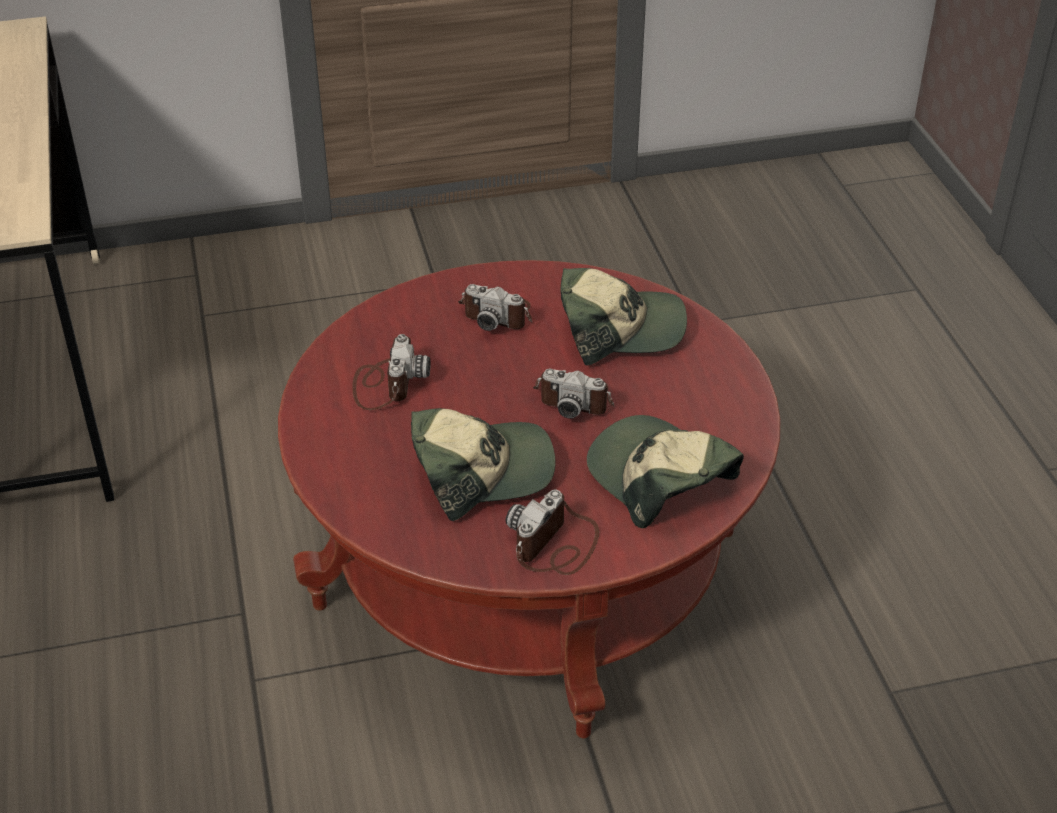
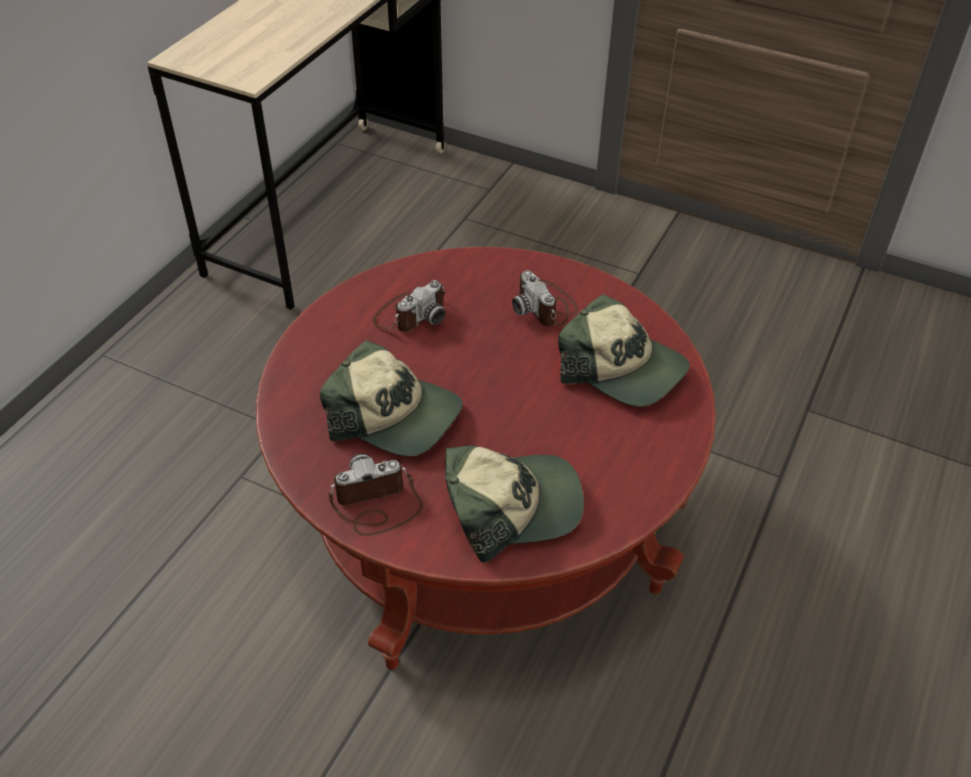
camera: 40 degrees right, 5 degrees up
camera [533,369,614,419] -> none
cap [587,415,744,528] -> cap turned 75 degrees clockwise [445,446,584,563]

